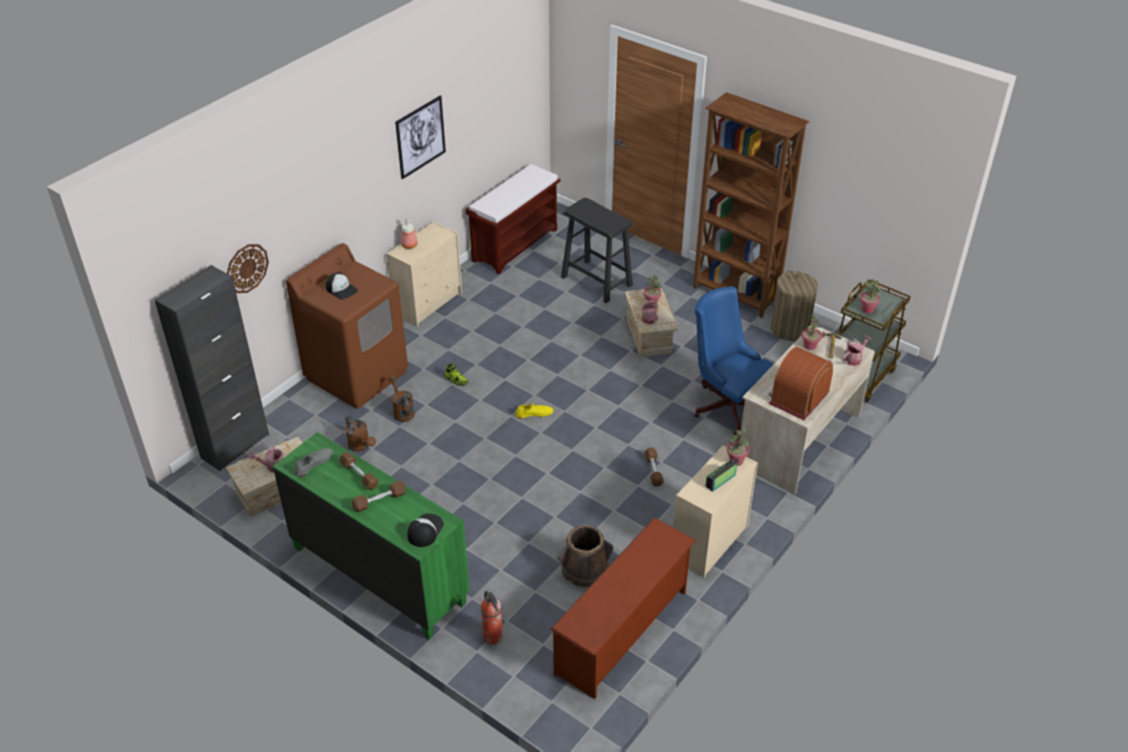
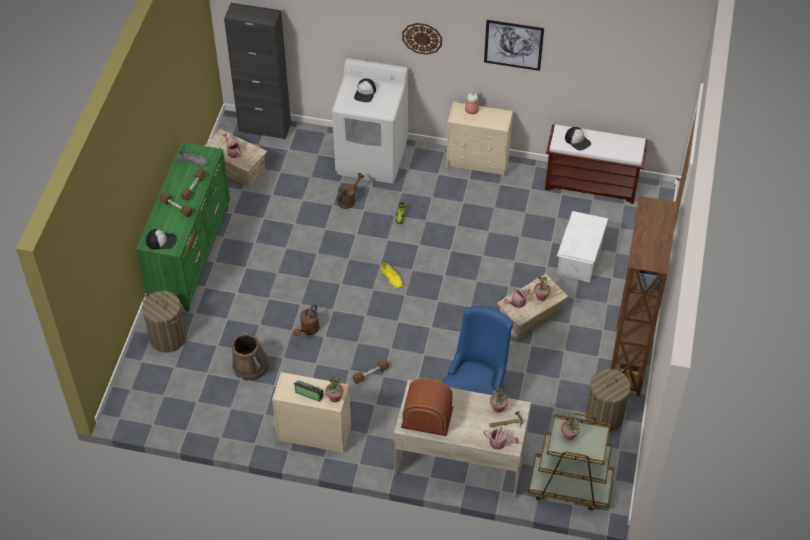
camera: 65 degrees right, 10 degrees up
wall clock [227,244,269,293] -> wall clock moved to [402,23,442,55]
brown washing machine [286,243,408,409] -> white washing machine [332,58,408,184]
brown watering can [345,416,376,452] -> brown watering can moved to [293,304,320,337]
fire extinguisher [481,591,503,644] -> laundry basket [142,291,187,353]
brown shoe rack [550,517,696,699] -> none
black stool [561,198,633,303] -> white storage box [557,211,608,282]
none -> cap [565,127,591,150]

